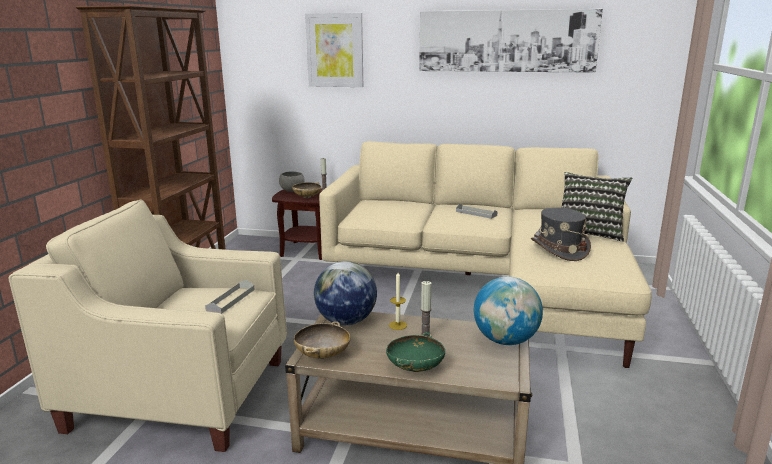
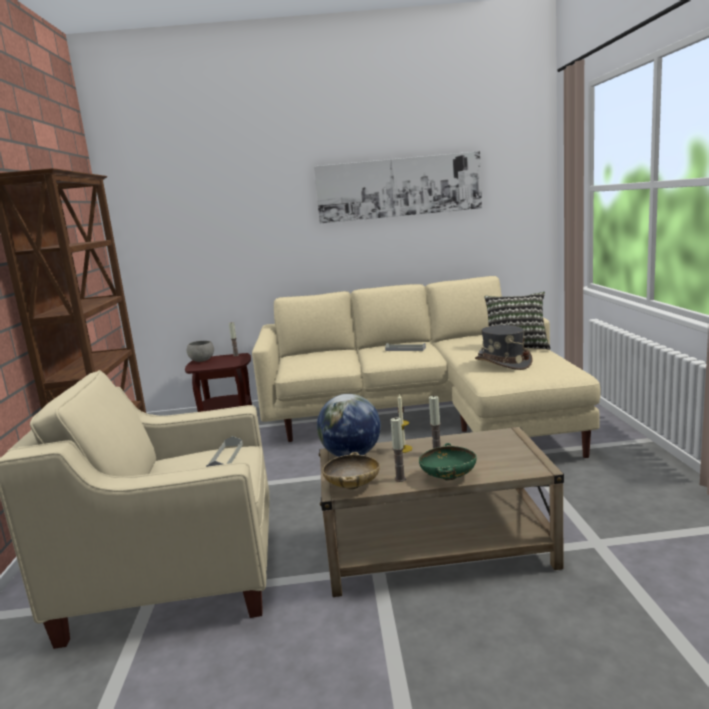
camera: 15 degrees left, 5 degrees down
beige bowl [292,182,322,198] -> none
picture [305,13,363,87] -> none
globe [474,277,543,345] -> none
none -> candle [391,418,406,482]

